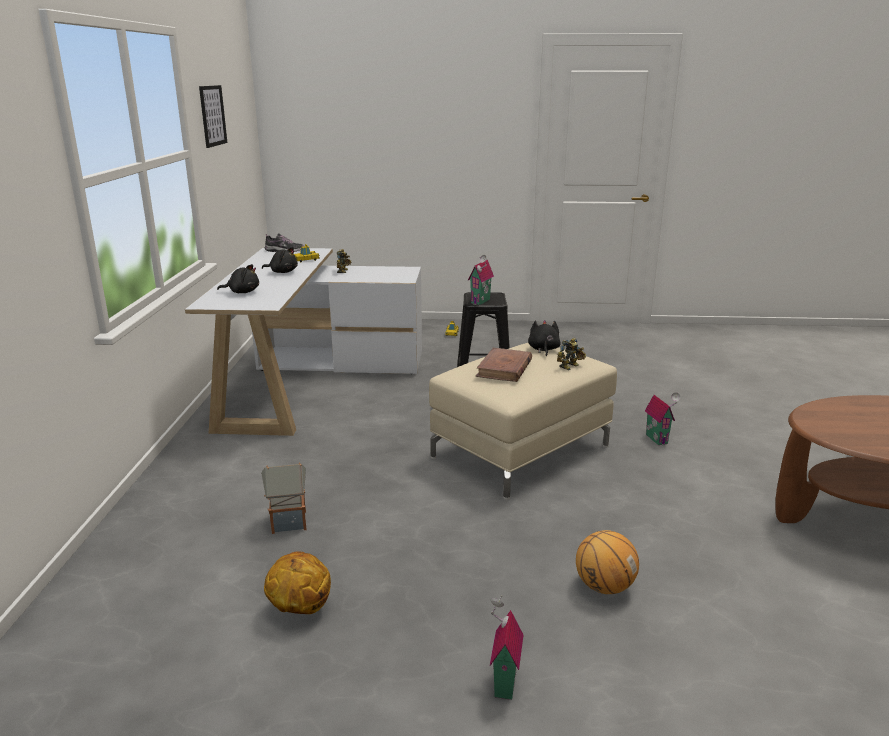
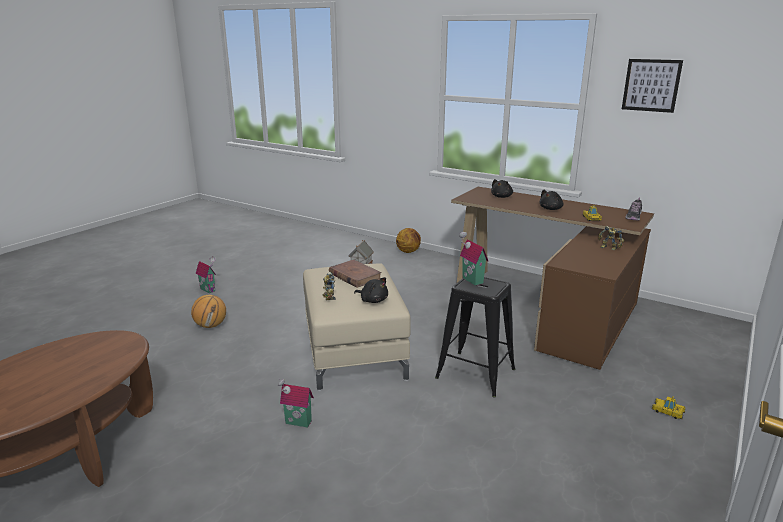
camera: 120 degrees right, 0 degrees up
white desk [185,248,422,436] -> brown desk [451,187,654,370]
basketball [264,551,331,614] -> basketball moved to [396,228,421,253]

